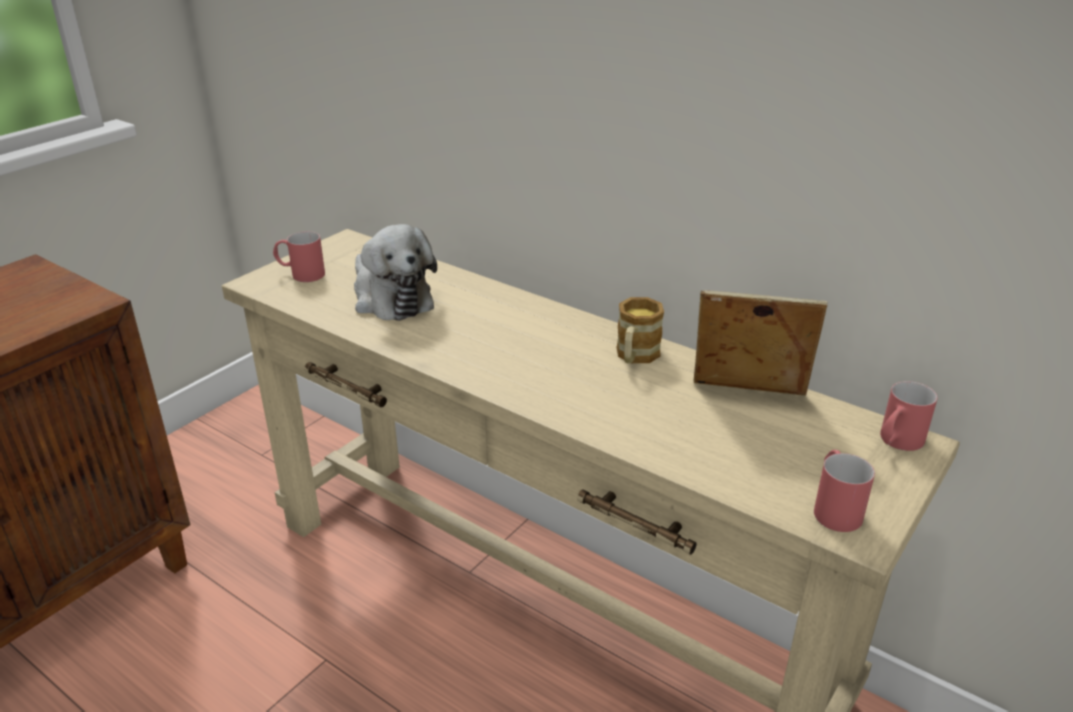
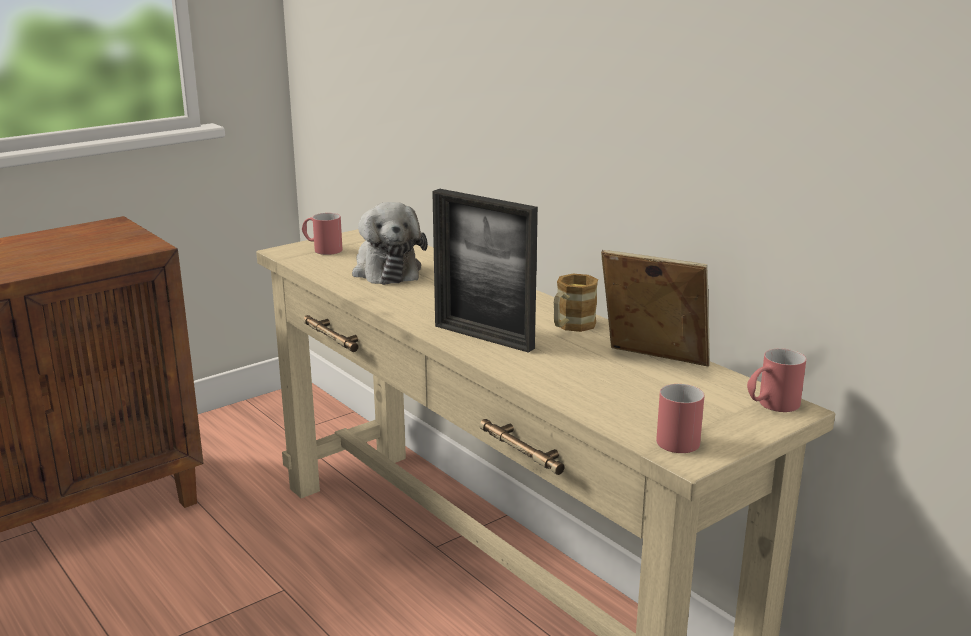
camera: 15 degrees right, 10 degrees down
none -> picture frame [432,189,538,353]

